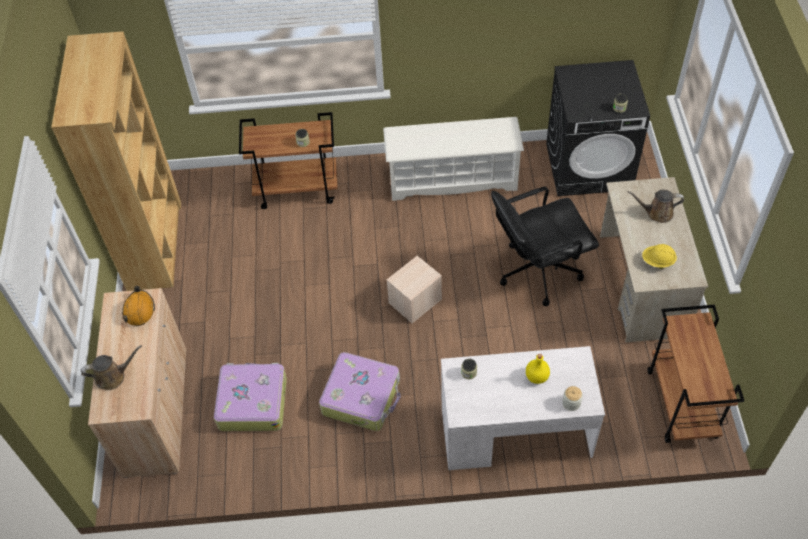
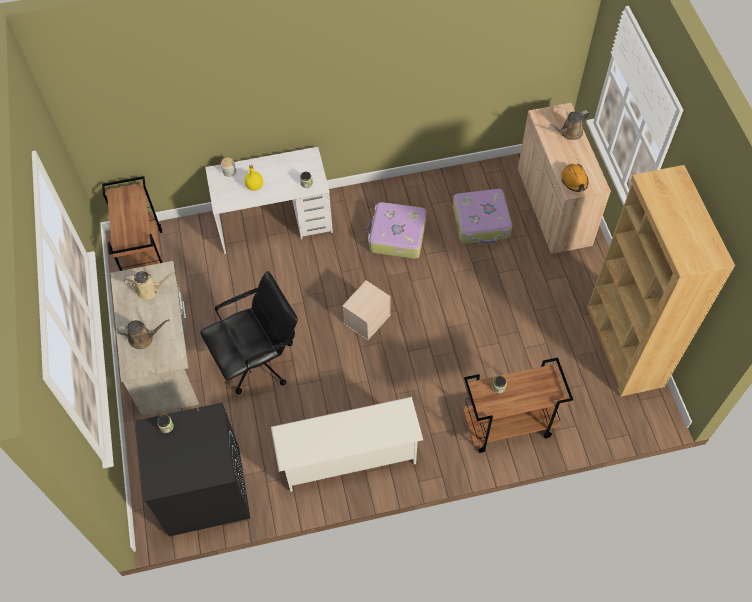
camera: 170 degrees right, 5 degrees up
yellow hard hat [642,244,677,269] -> beige watering can [124,271,175,300]

